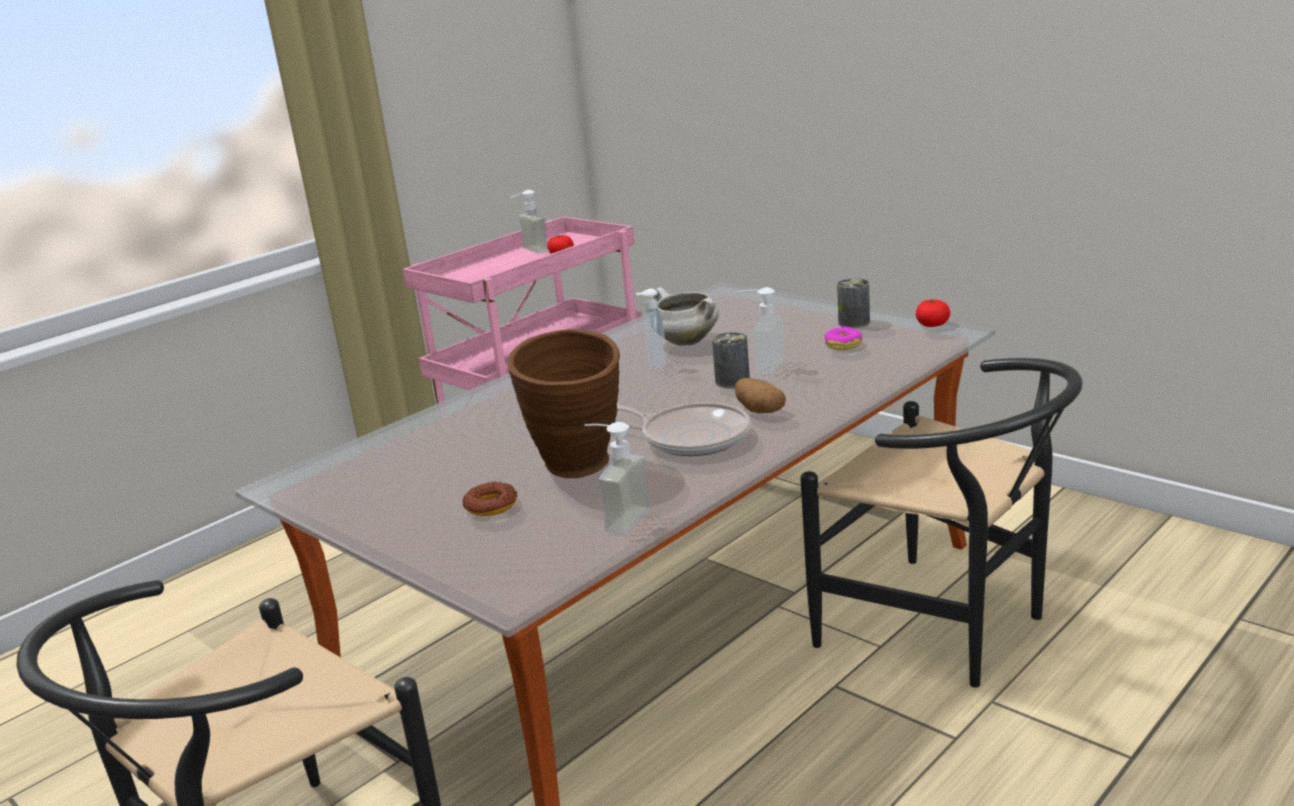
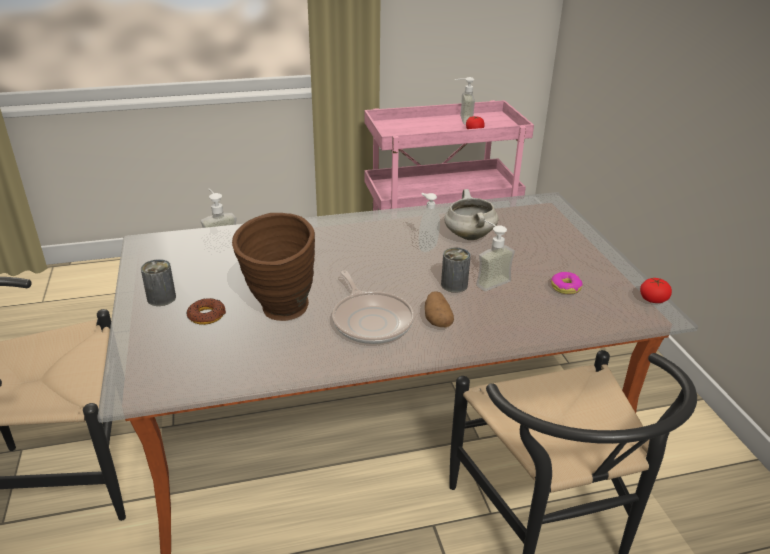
camera: 30 degrees right, 10 degrees up
soap dispenser [584,422,651,535] -> soap dispenser moved to [201,189,237,255]
can [837,278,870,328] -> can moved to [141,259,176,306]

